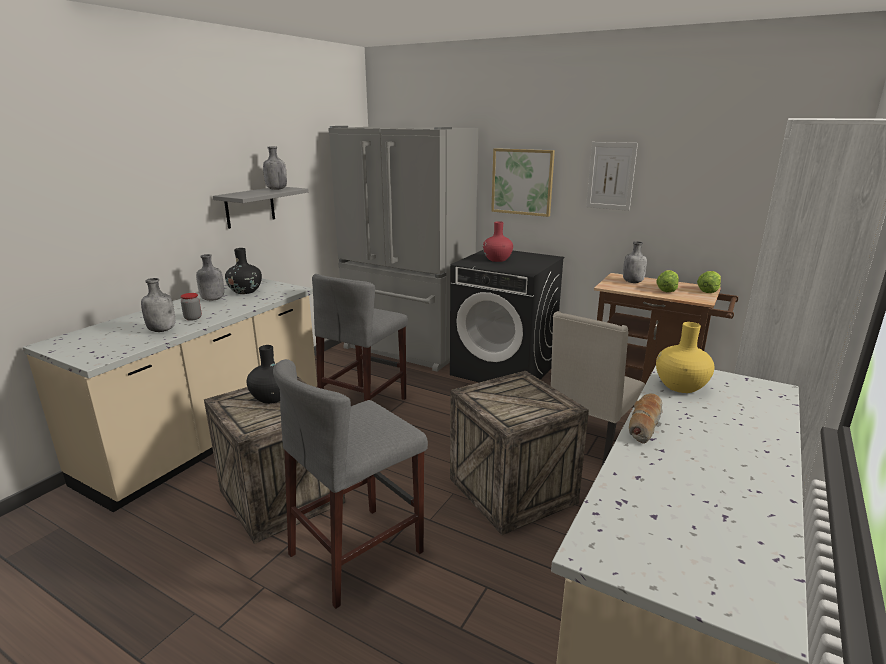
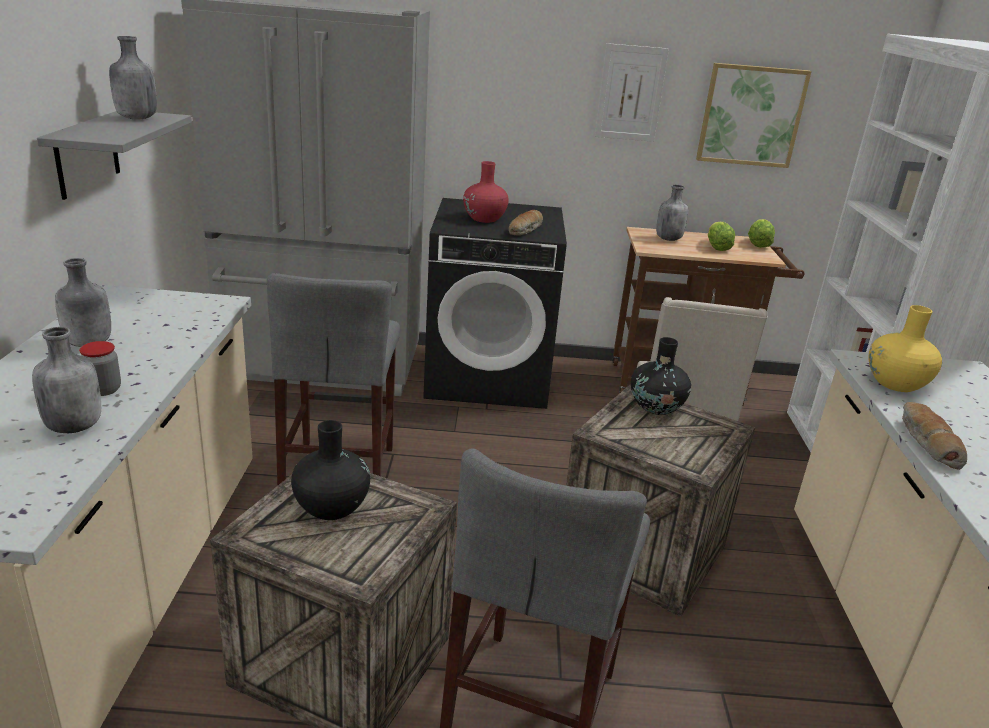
camera: 30 degrees left, 5 degrees up
black vase [225,248,262,294] -> black vase moved to [631,337,691,415]
picture [491,148,555,217] -> picture moved to [696,63,812,168]
none -> bread [509,210,543,236]

